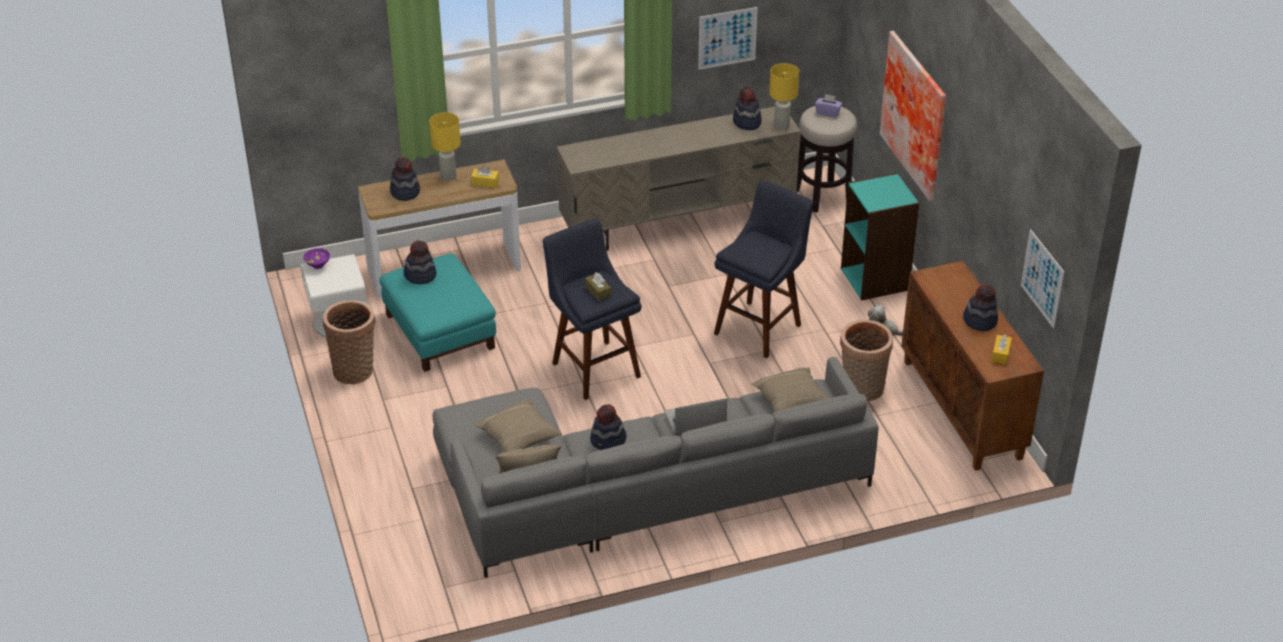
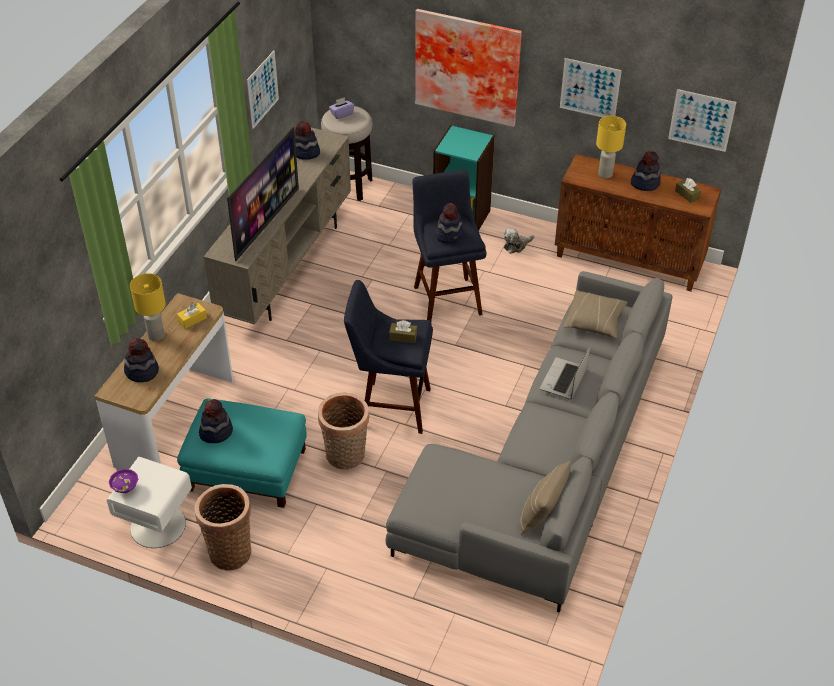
camera: 50 degrees left, 5 degrees up
beige pillow [475,400,562,452] -> none
hat [590,404,627,450] -> hat moved to [435,203,464,244]
yellow table lamp [769,63,799,130] -> yellow table lamp moved to [596,116,626,178]
basket [840,320,893,402] -> basket moved to [318,392,369,469]
yellow tissue box [992,334,1012,364] -> brown tissue box [675,178,701,203]
none -> television [227,126,299,261]
none -> picture [560,58,622,117]

